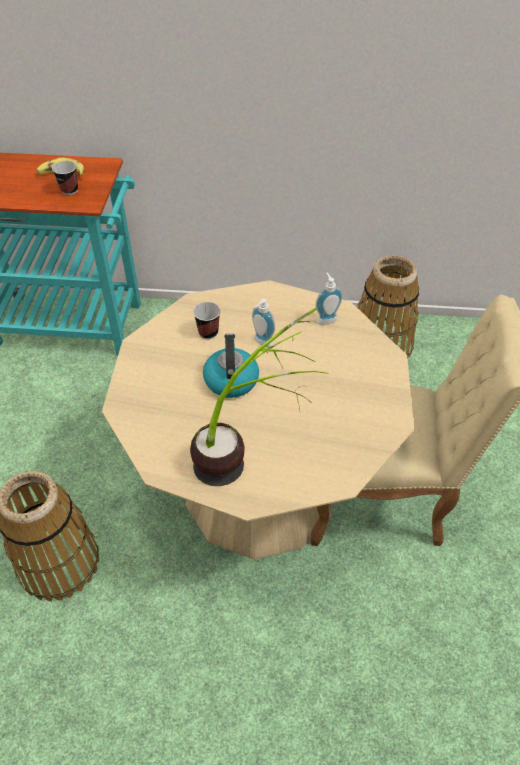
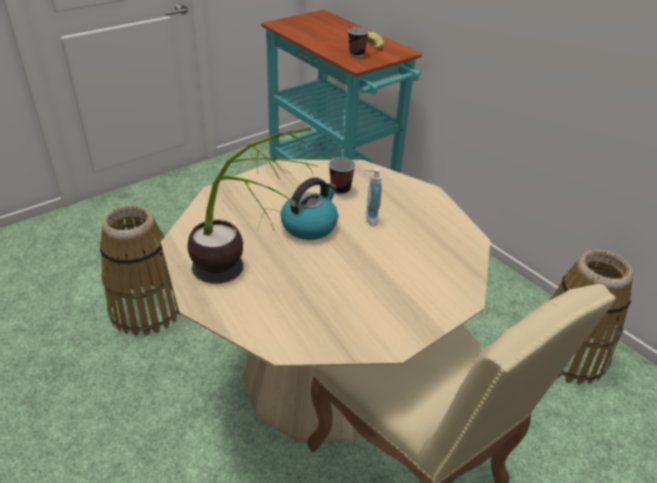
camera: 45 degrees right, 10 degrees down
soap dispenser [315,273,343,325] -> none

